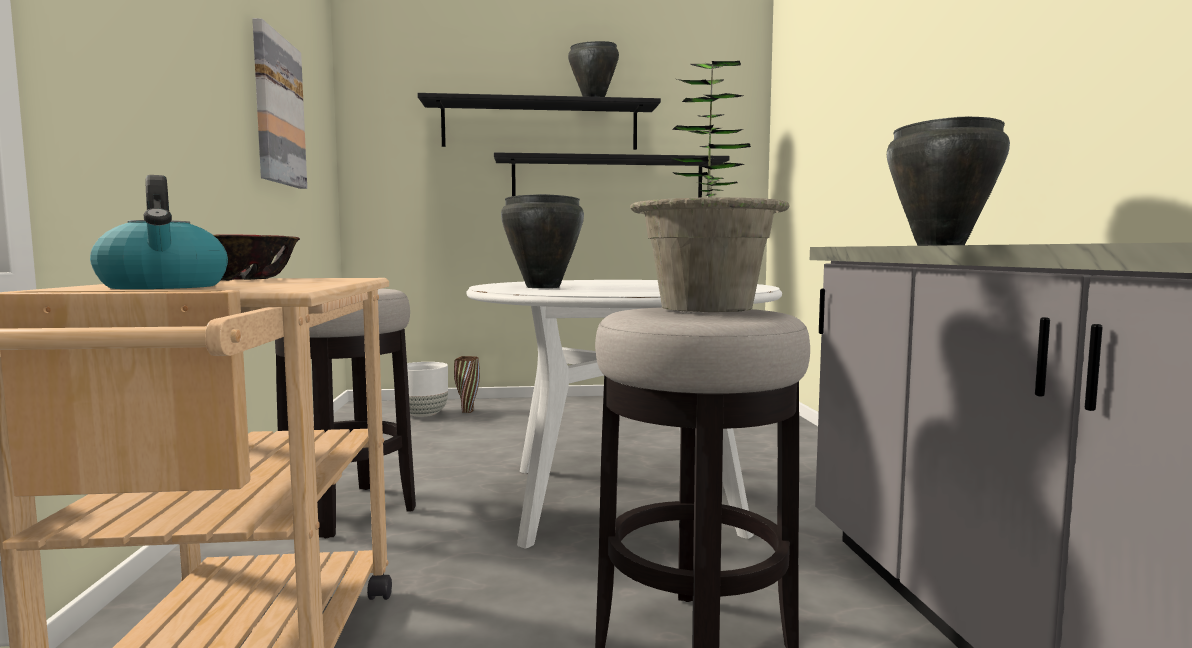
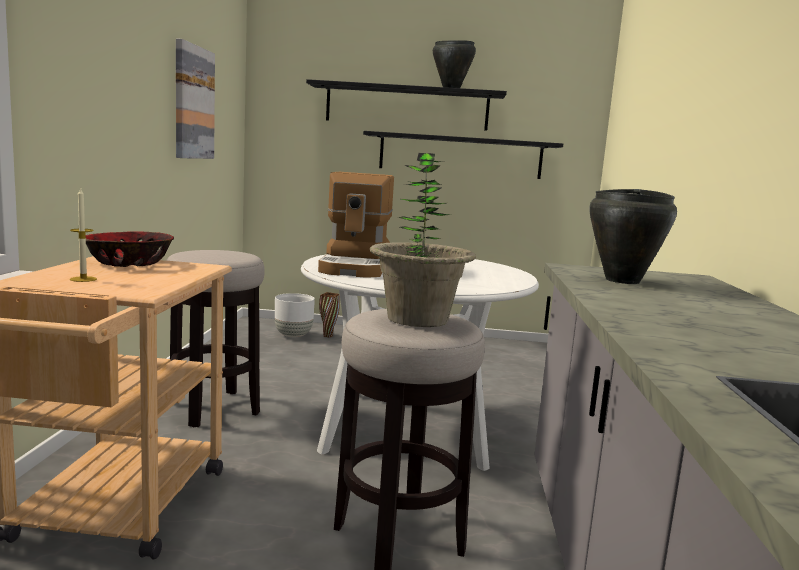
camera: 10 degrees right, 5 degrees up
kettle [90,175,228,289] -> candle [70,187,97,282]
black cooking pot [501,194,584,288] -> coffee machine [318,172,394,278]

